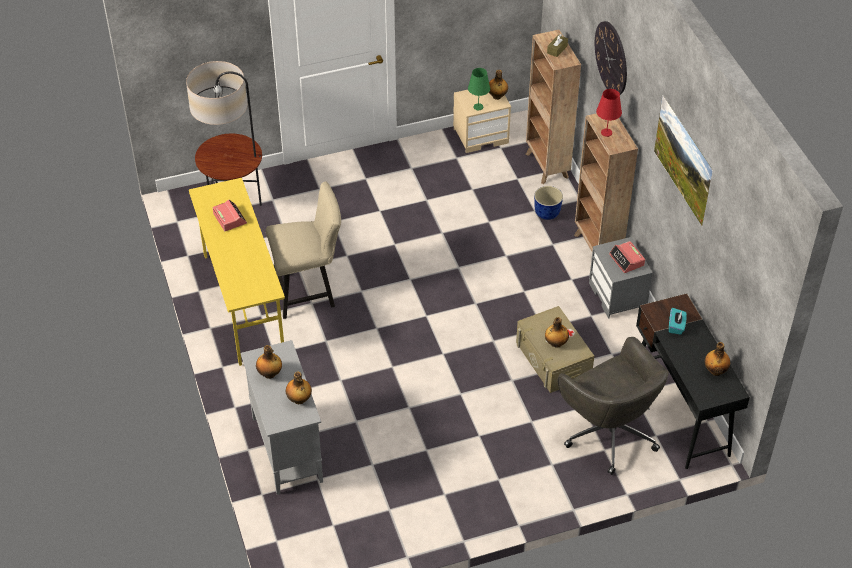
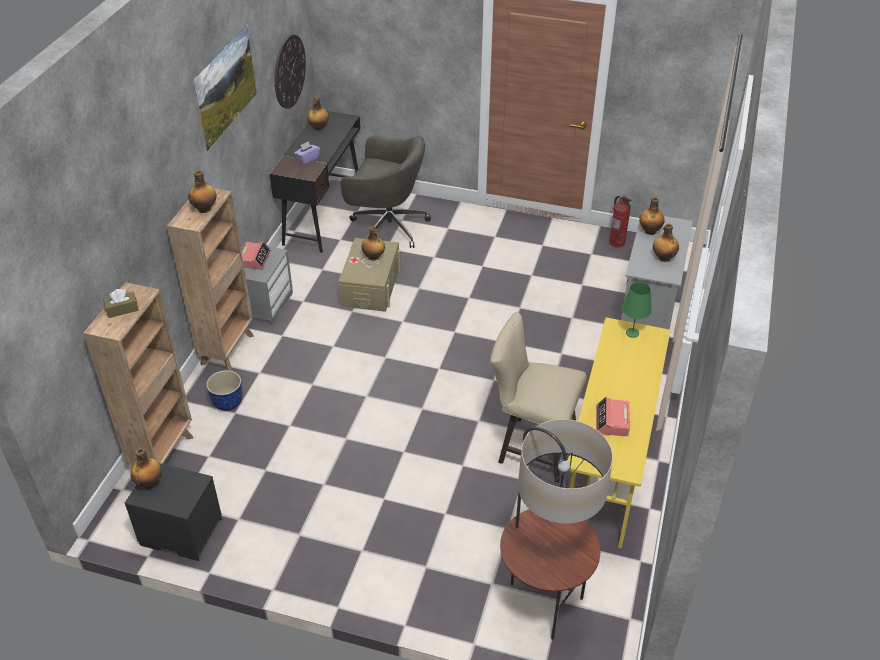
camera: 145 degrees left, 5 degrees down
beige nightstand [453,90,511,153] -> black nightstand [125,463,222,561]
green table lamp [468,68,490,110] -> green table lamp moved to [622,282,652,338]
grey office chair [558,337,669,475] -> grey office chair turned 105 degrees clockwise [340,136,431,248]
wall clock [595,21,627,95] -> wall clock moved to [275,35,306,109]
red table lamp [596,89,622,137] -> bottle [188,170,216,213]
turquoise tissue box [669,308,687,335] -> purple tissue box [294,141,320,164]
none -> fire extinguisher [609,196,632,248]

